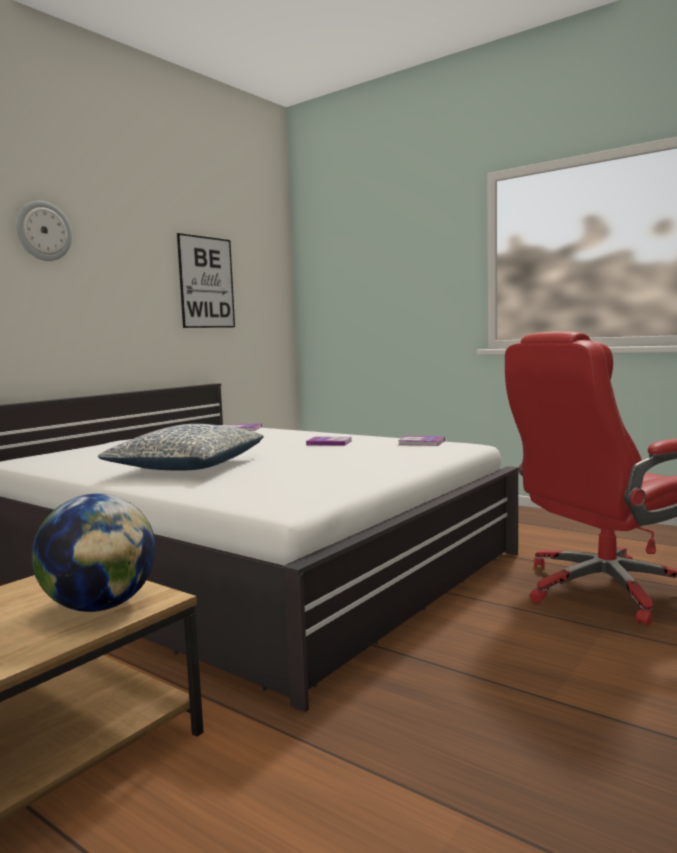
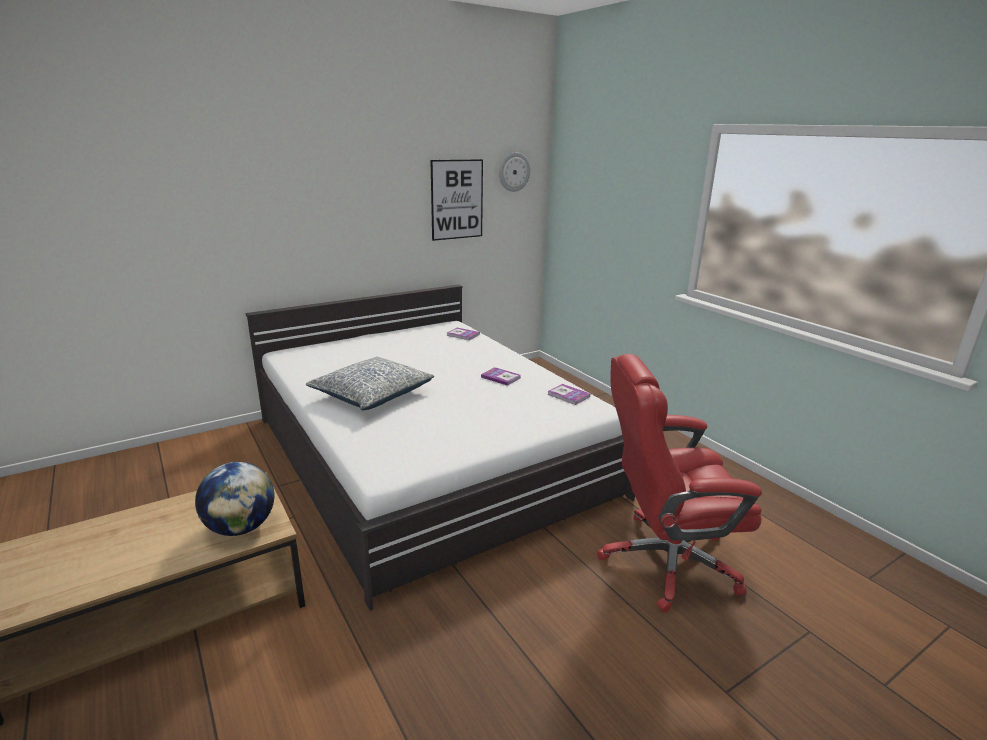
camera: 20 degrees right, 15 degrees up
wall clock [16,201,72,261] -> wall clock moved to [499,152,530,192]

